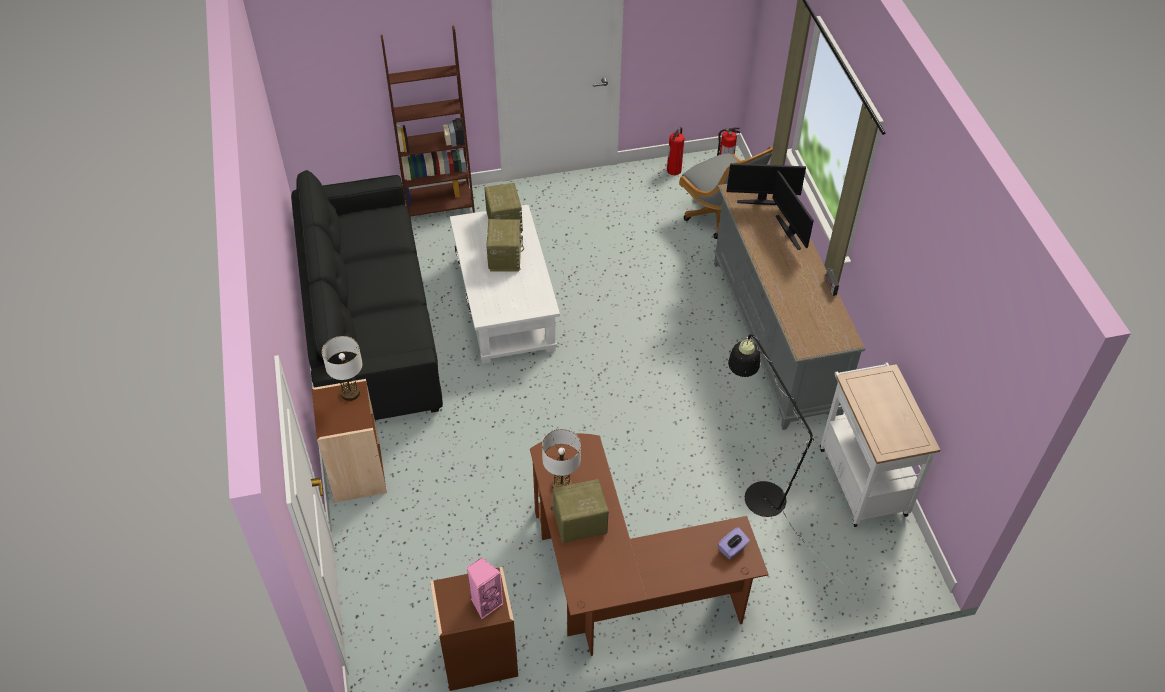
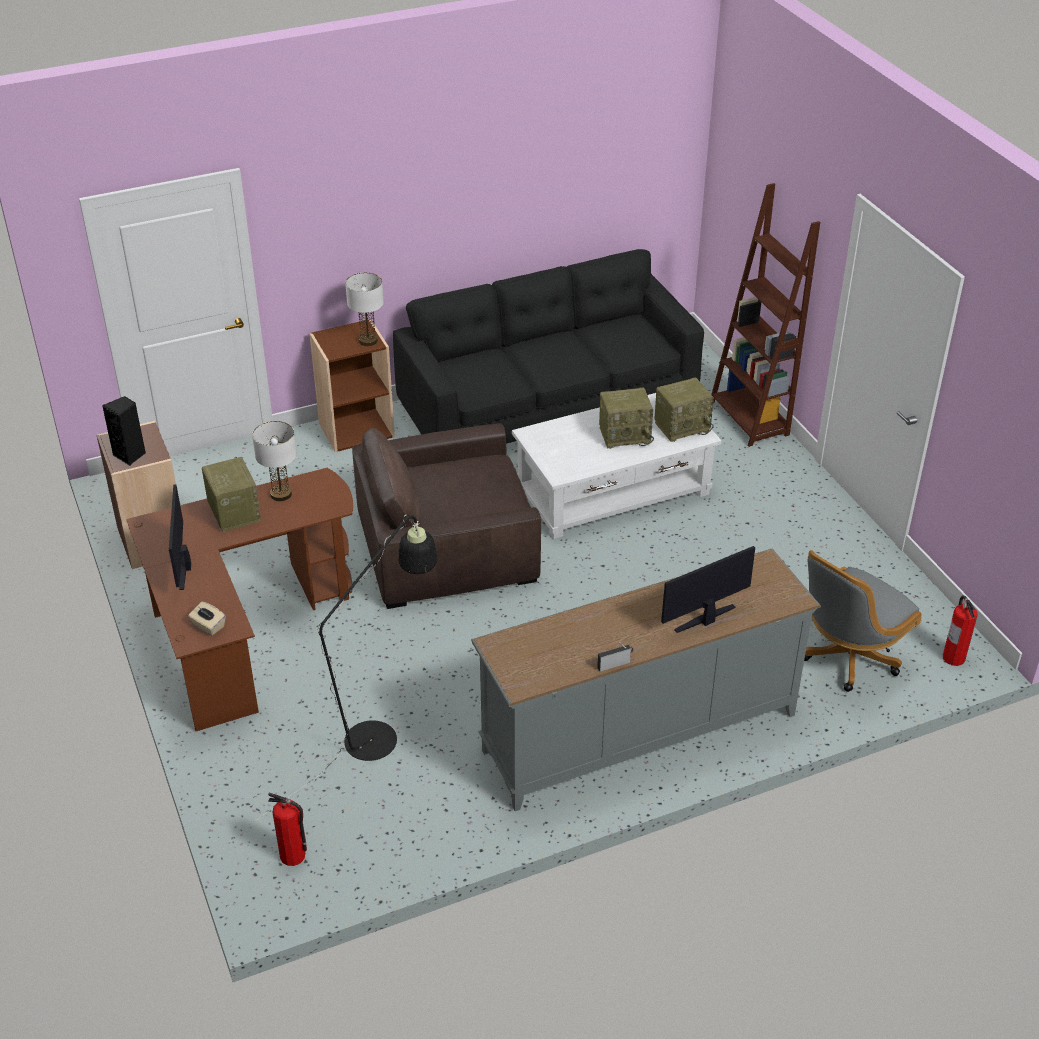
camera: 80 degrees right, 10 degrees down
pink speaker [467,557,504,619] -> black speaker [102,396,146,466]
fire extinguisher [667,127,685,175] -> fire extinguisher moved to [268,793,307,866]
purple tissue box [718,527,750,559] -> beige tissue box [188,601,225,636]
monitor [727,163,806,205] -> monitor moved to [169,484,191,590]
white cart [820,362,940,527] -> none
none -> brown armchair [352,423,541,609]

